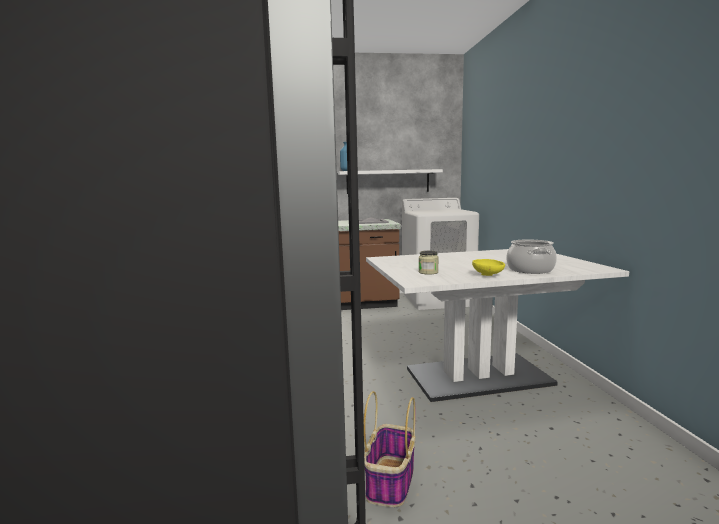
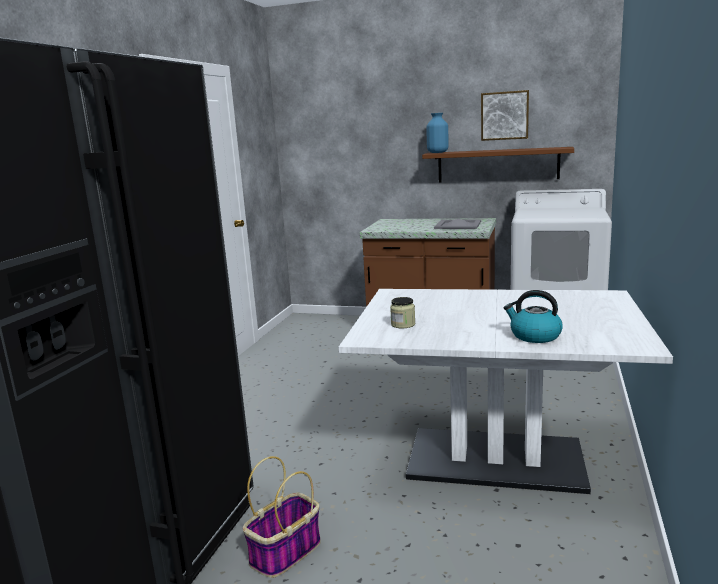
camera: 25 degrees right, 5 degrees up
white shelf [338,169,443,194] -> brown shelf [422,147,574,183]
yellow bowl [472,259,505,276] -> none
cooking pot [506,239,557,274] -> kettle [504,290,563,343]
none -> picture [481,90,529,141]

